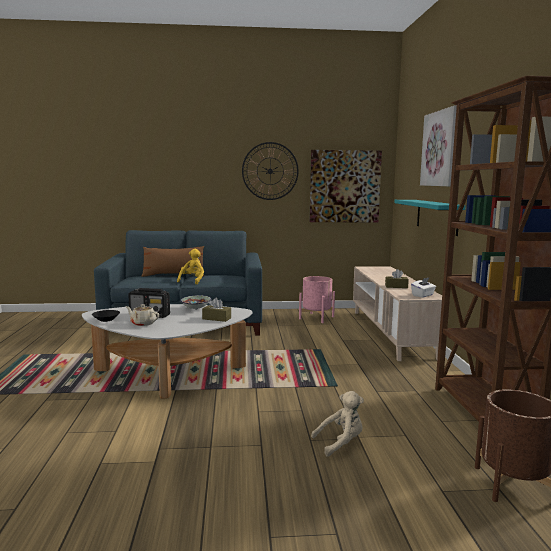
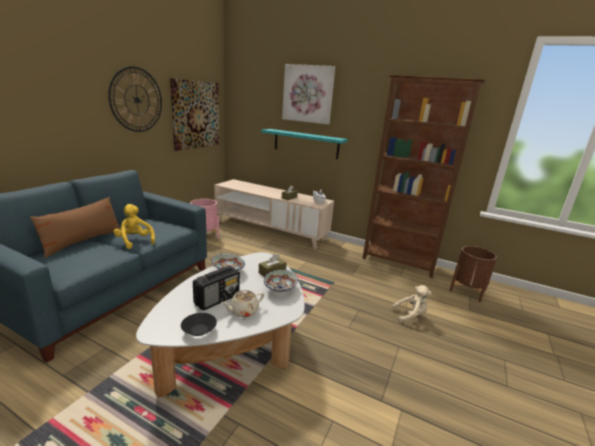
camera: 60 degrees left, 10 degrees up
beige plush toy [311,391,364,457] -> beige plush toy turned 75 degrees clockwise [391,285,431,323]
none -> bowl [264,270,298,293]

